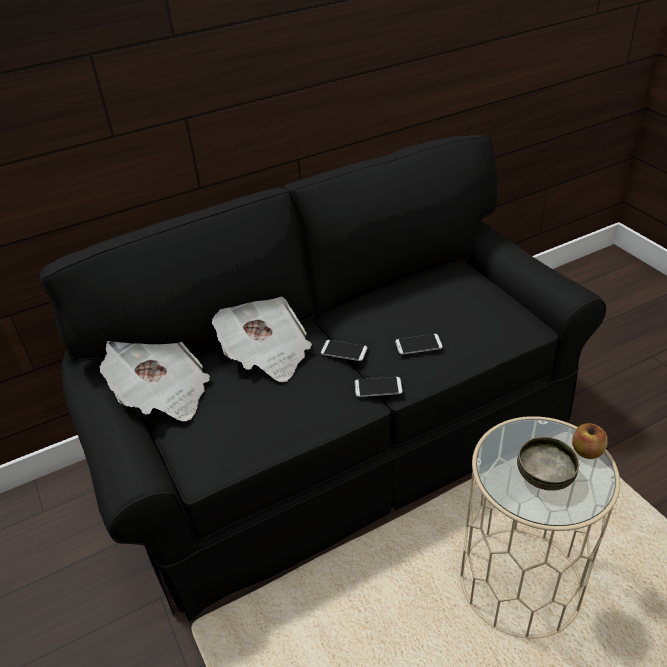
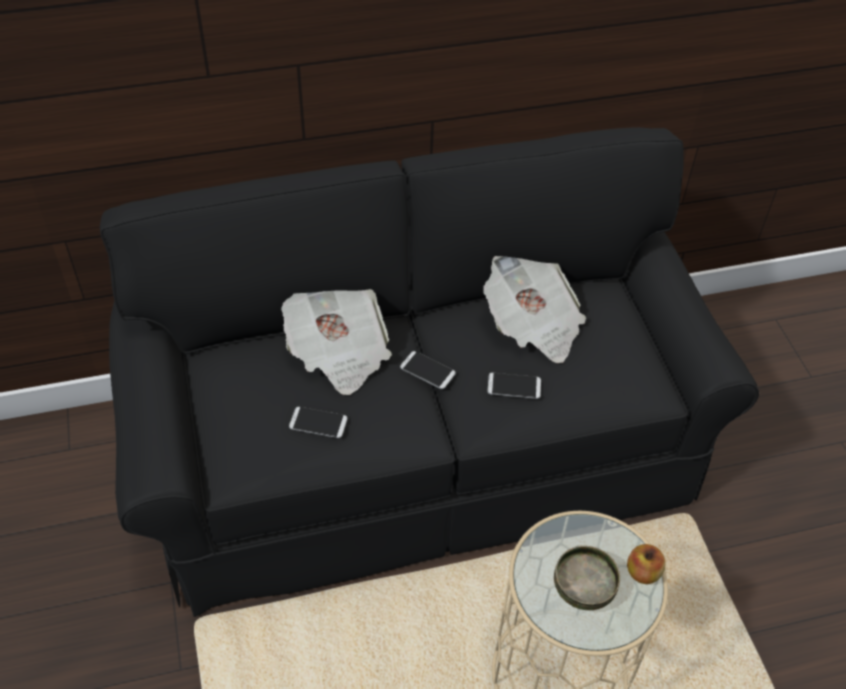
camera: 10 degrees right, 10 degrees up
newspaper [100,341,210,421] -> newspaper moved to [483,256,586,363]
phone [355,377,403,397] -> phone moved to [289,407,348,438]

